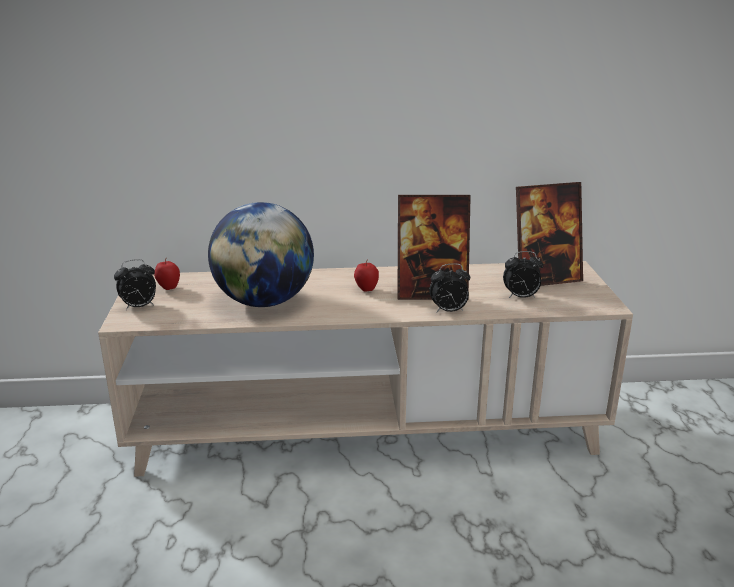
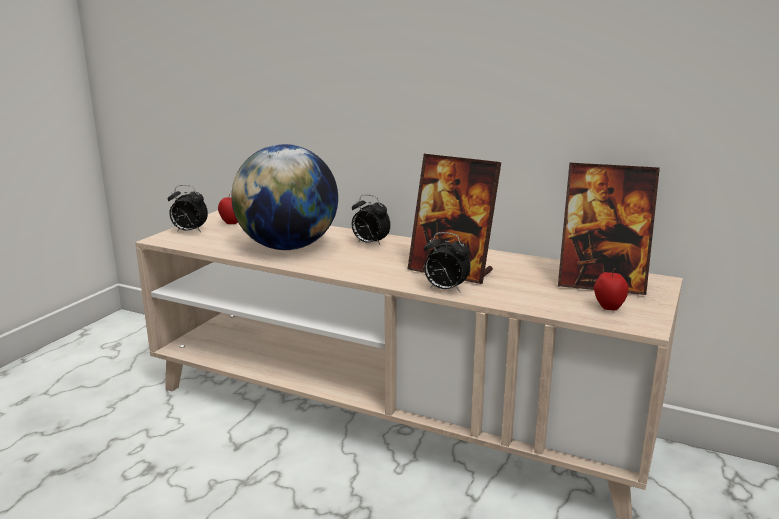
camera: 30 degrees right, 5 degrees down
apple [354,259,379,292] -> apple moved to [594,268,629,311]
alarm clock [503,251,544,298] -> alarm clock moved to [352,194,391,246]

